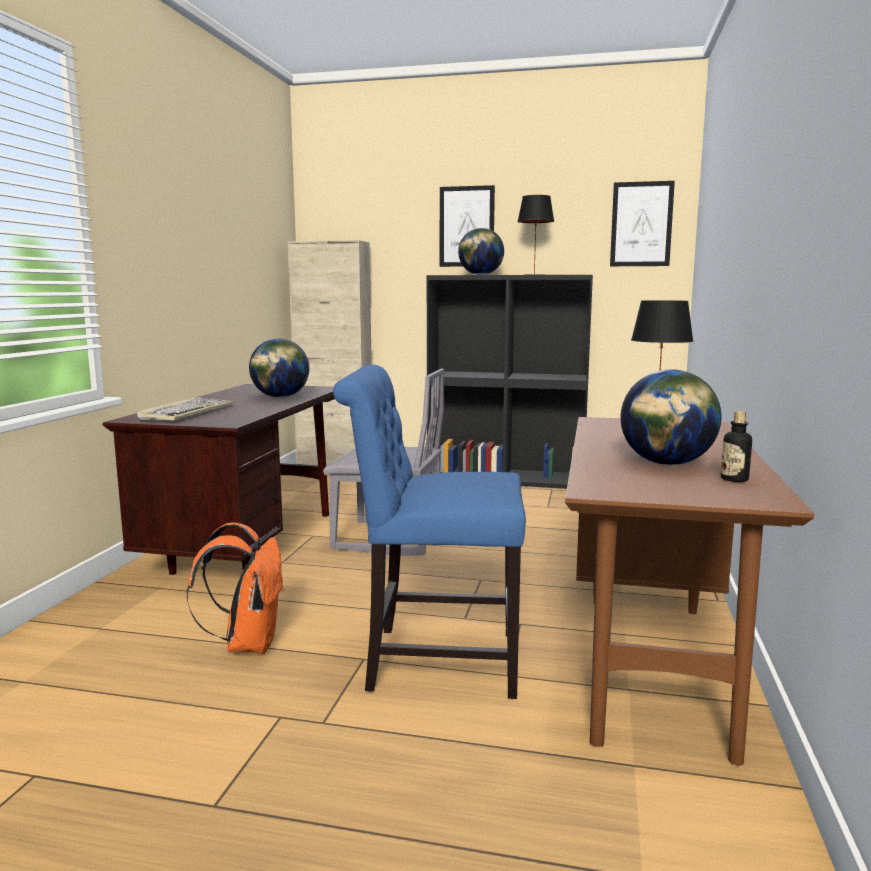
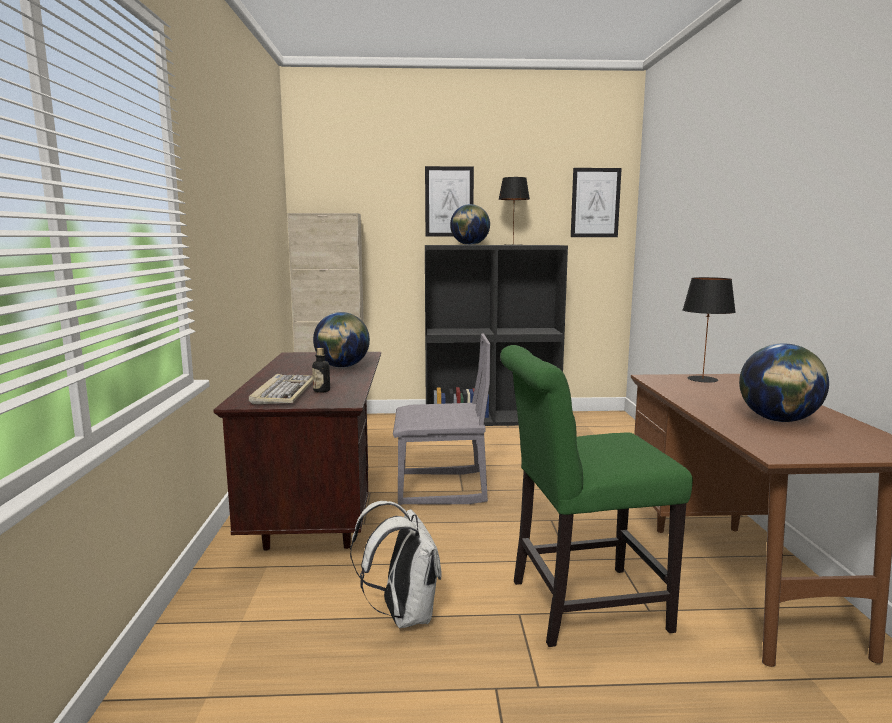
camera: 15 degrees left, 0 degrees up
orange backpack [186,522,285,654] -> white backpack [350,501,442,628]
blue chair [333,365,526,699] -> green chair [500,345,693,647]
bottle [721,411,752,482] -> bottle moved to [312,348,330,393]

